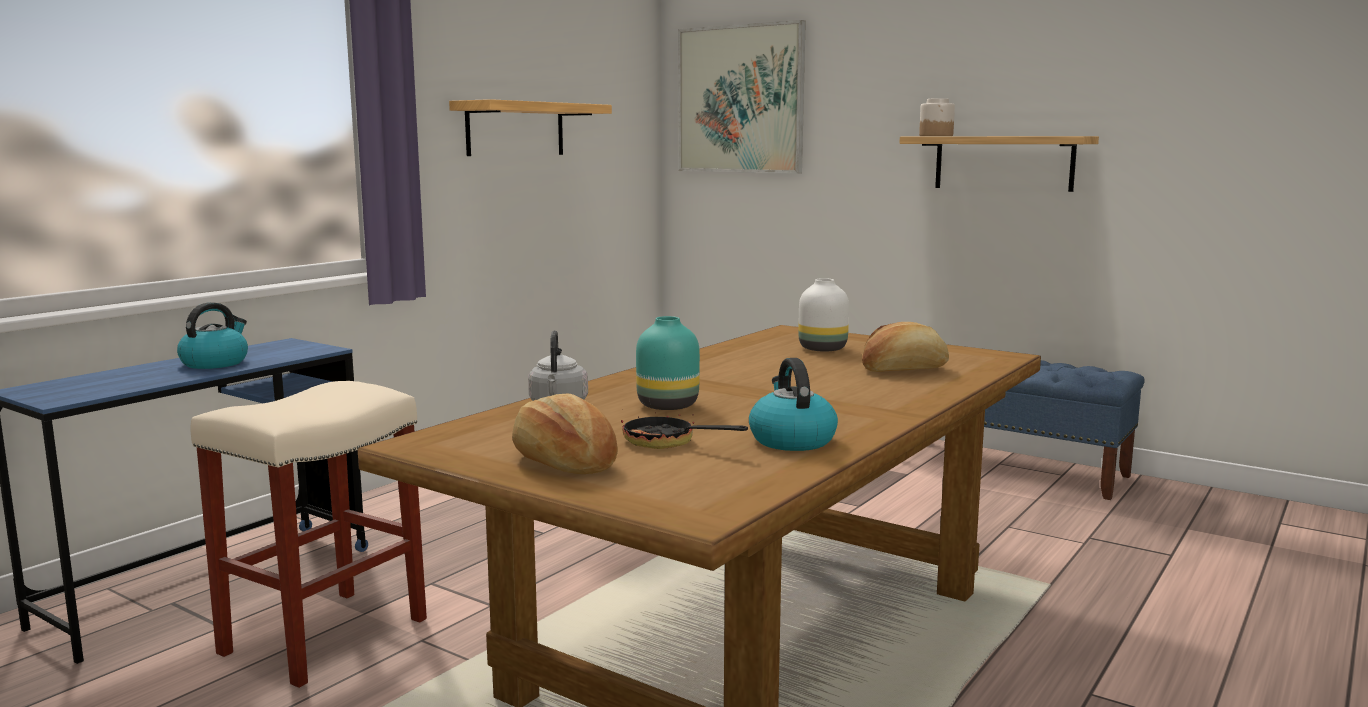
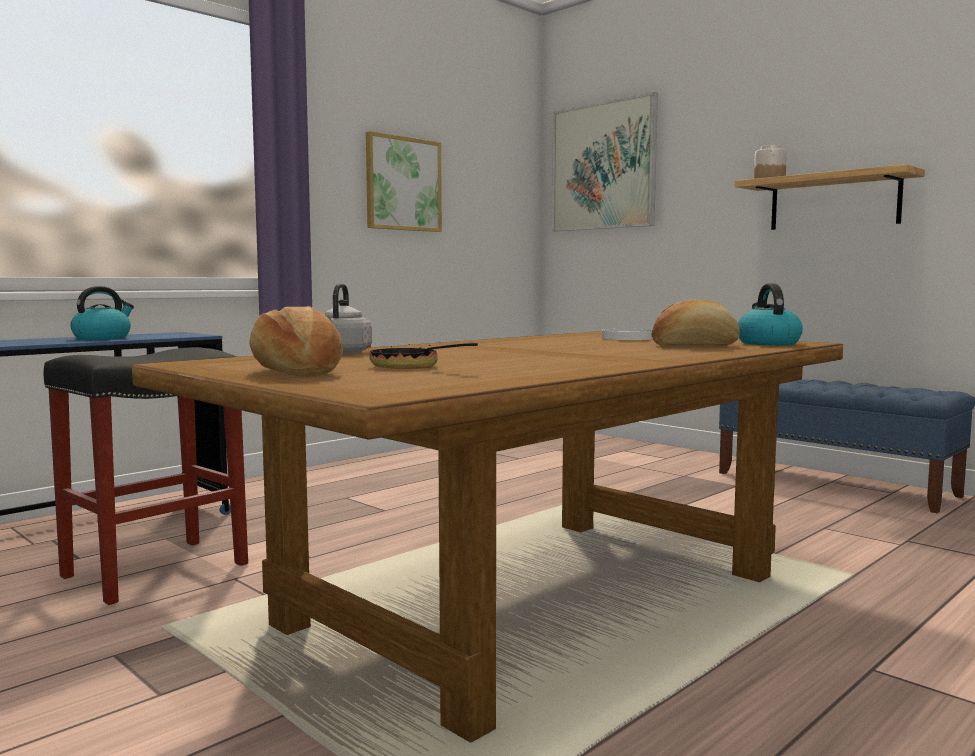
camera: 10 degrees right, 5 degrees down
beige stool [190,381,427,688] -> black stool [44,347,248,605]
shelf [449,99,612,156] -> picture [366,131,442,232]
turquoise vase [636,316,700,410] -> none
kettle [749,358,838,451] -> kettle moved to [738,283,803,345]
white vase [798,278,849,352] -> white plate [602,329,653,340]

